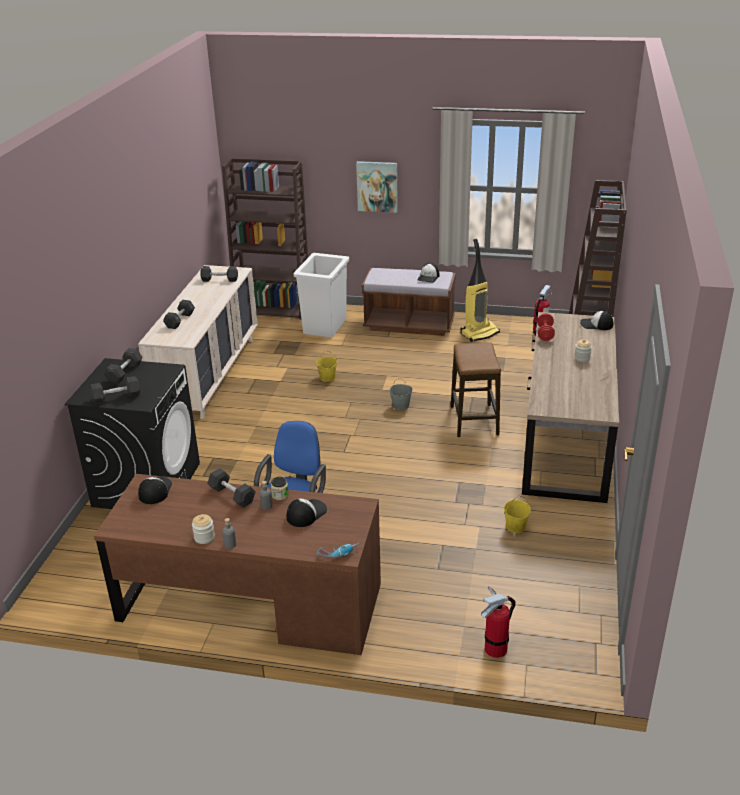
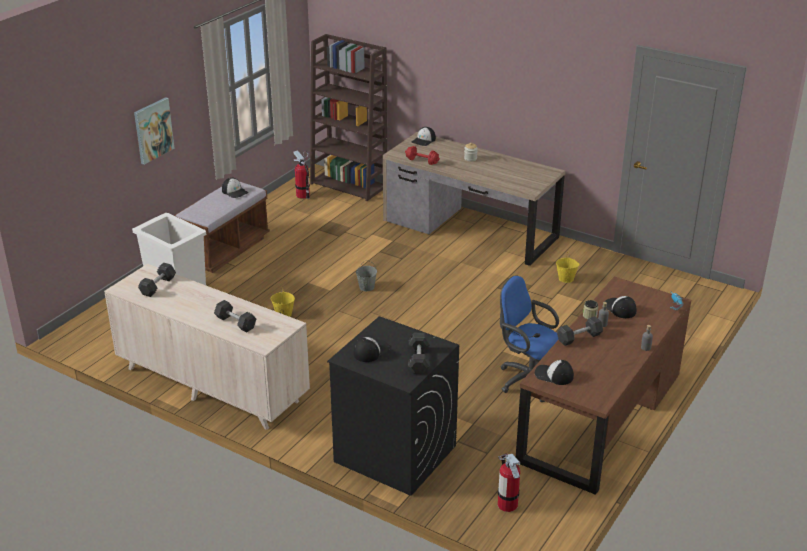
camera: 70 degrees left, 0 degrees up
grey dumbbell [104,348,143,384] -> cap [353,337,390,362]
jar [192,514,215,544] -> none
brown bookcase [222,158,308,320] -> none
stool [451,343,501,437] -> none
vacuum cleaner [461,239,500,342] -> none
fire extinguisher [481,586,516,658] -> fire extinguisher moved to [498,453,520,512]

